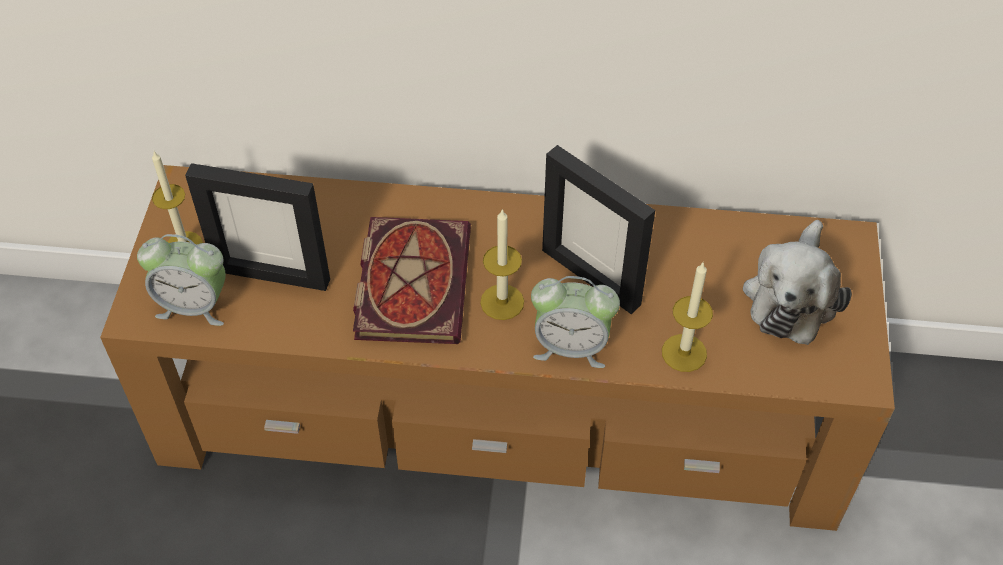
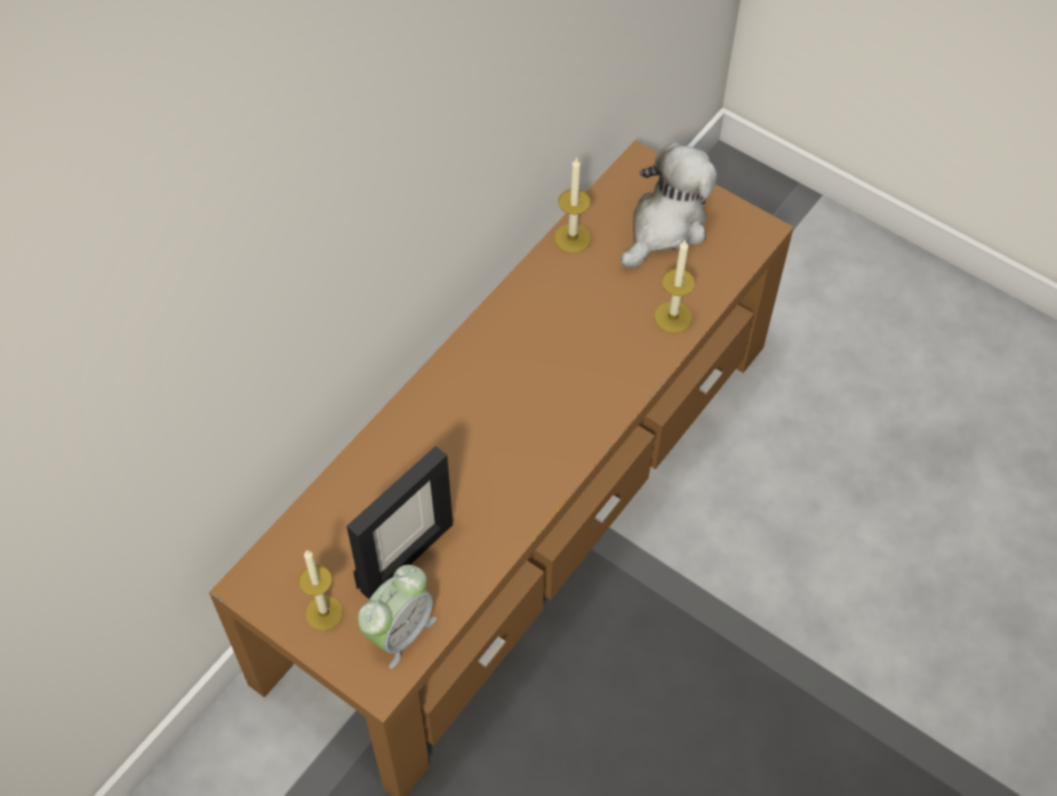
camera: 60 degrees left, 5 degrees up
book [353,217,471,344] -> none
candle [480,209,524,320] -> candle moved to [554,157,591,253]
alarm clock [531,276,620,368] -> none
picture frame [542,145,655,314] -> none
plush toy [743,220,852,345] -> plush toy turned 105 degrees counterclockwise [621,142,717,268]

